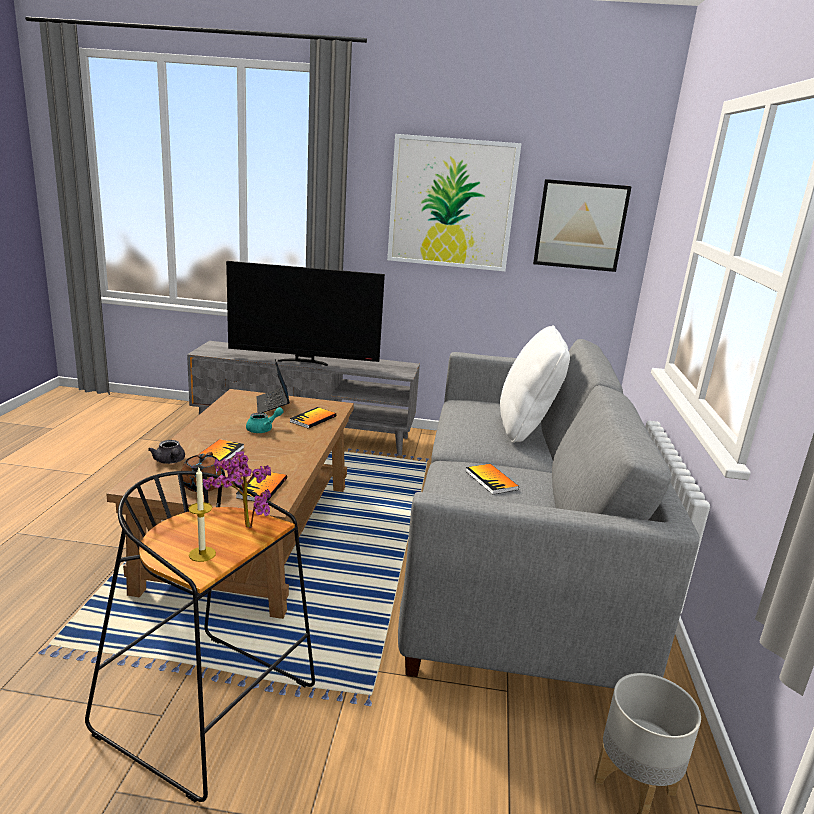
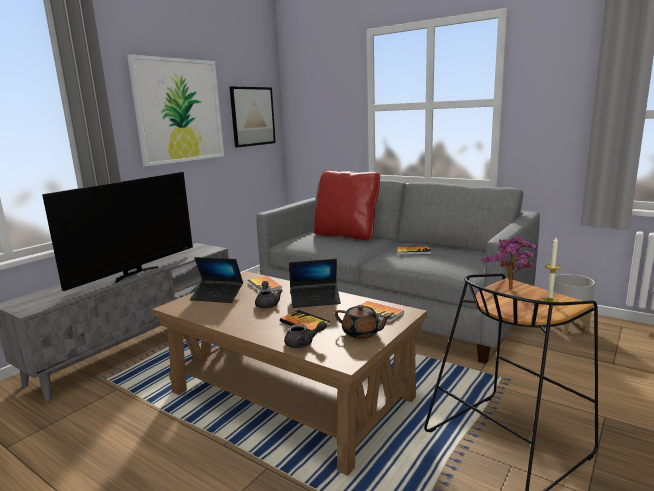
camera: 60 degrees left, 5 degrees down
turquoise teapot [246,407,284,433] -> grey teapot [255,281,283,308]
white pillow [500,325,570,443] -> red pillow [314,170,380,240]
none -> laptop [289,259,341,308]

